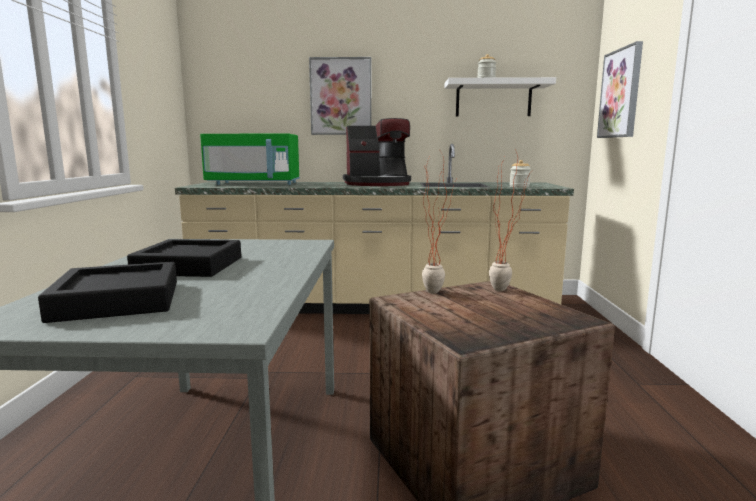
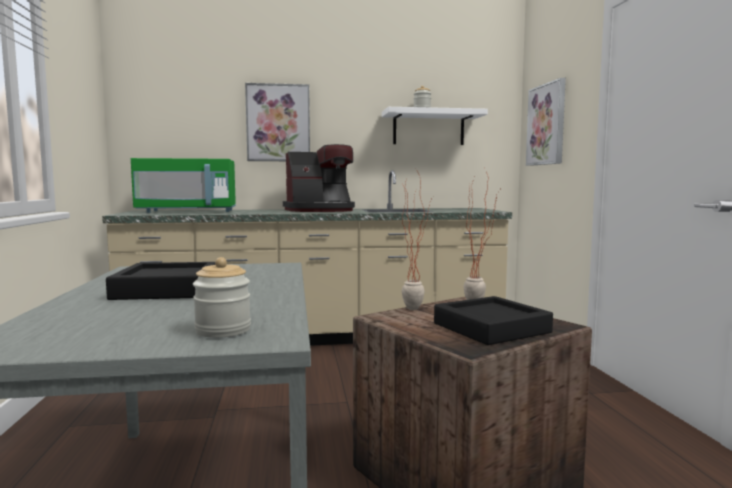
camera: 10 degrees left, 5 degrees down
black tray [38,262,177,323] -> black tray moved to [434,296,553,345]
jar [509,160,531,188] -> jar moved to [193,257,251,338]

